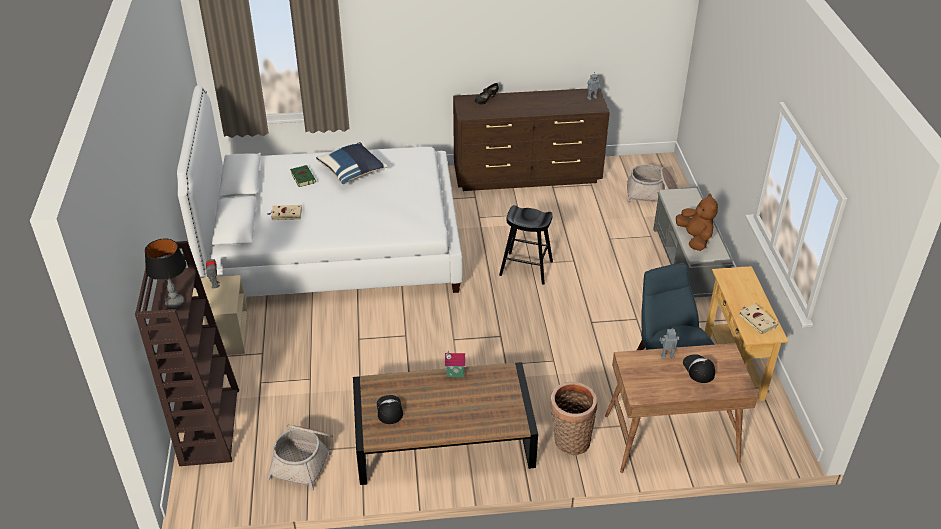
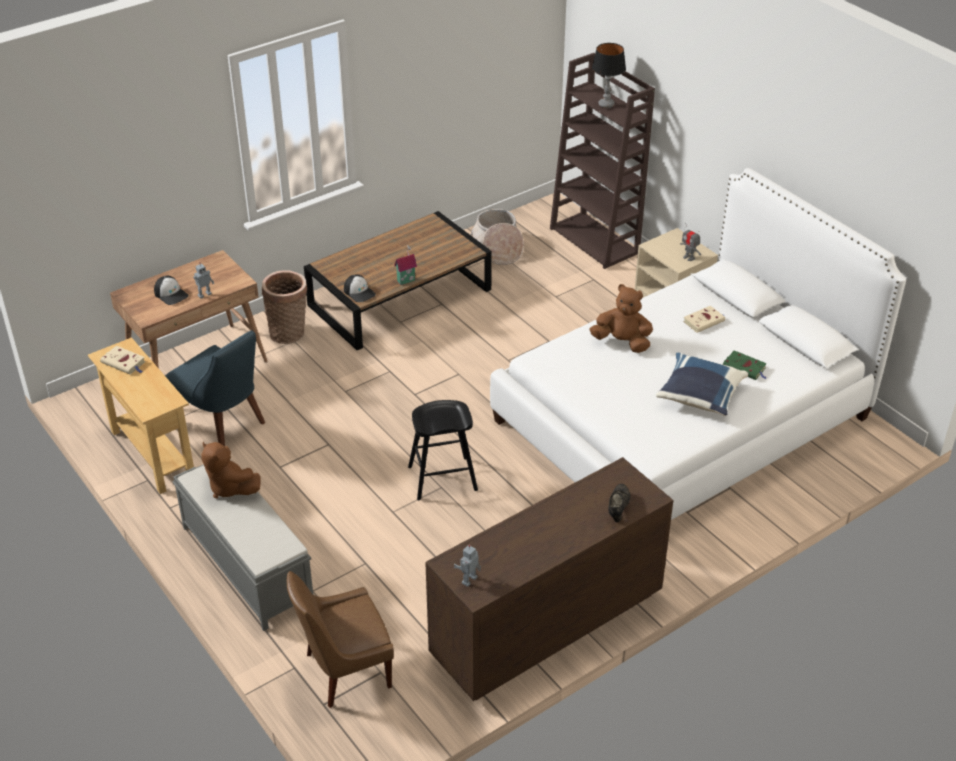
camera: 150 degrees right, 0 degrees up
cap [377,395,403,424] -> cap moved to [344,274,376,302]
basket [627,164,678,203] -> brown chair [287,571,394,708]
none -> brown plush toy [589,284,653,353]

